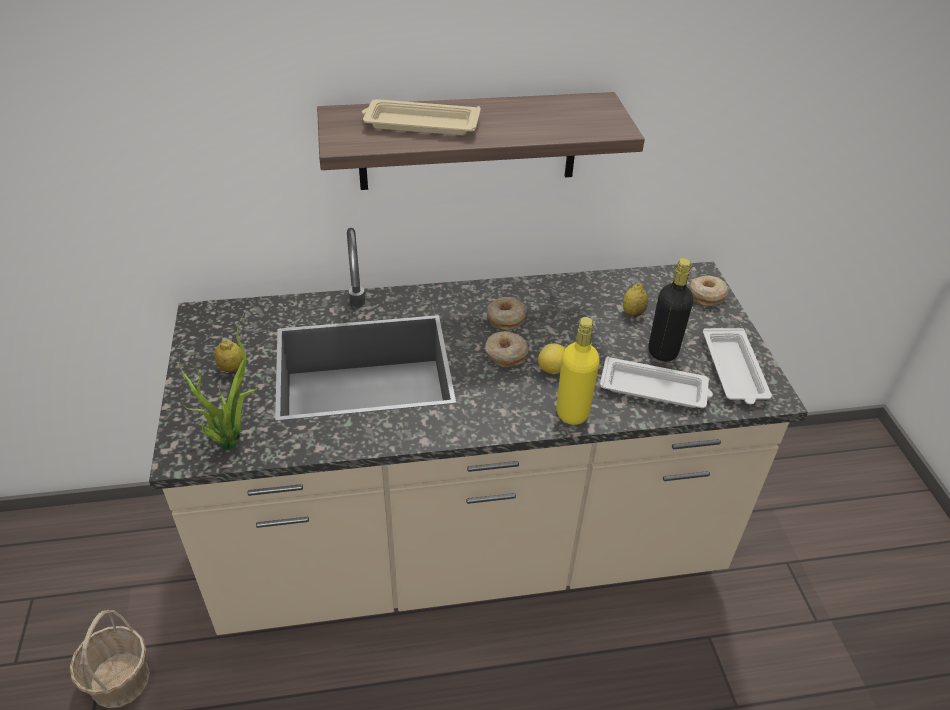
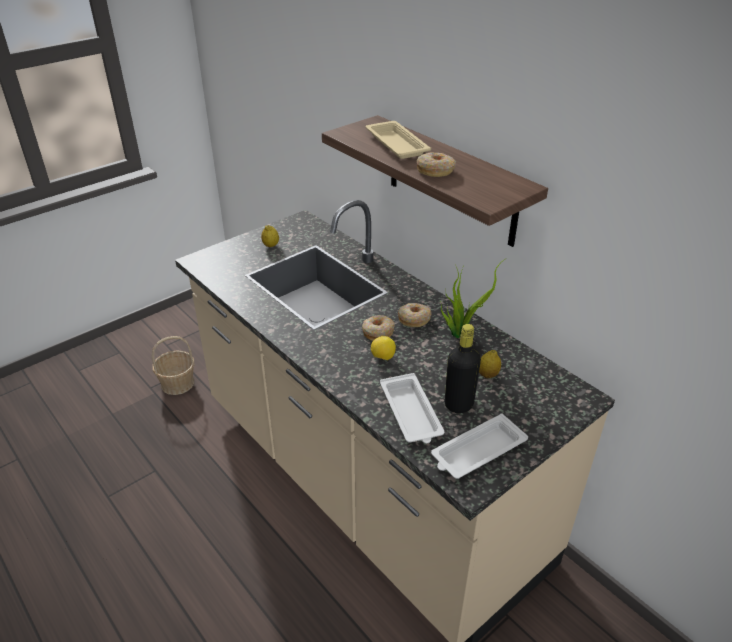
camera: 60 degrees right, 5 degrees down
potted plant [179,314,258,449] -> potted plant moved to [440,258,507,338]
yellow bottle [556,317,600,425] -> none
donut [689,276,728,306] -> donut moved to [417,153,456,177]

